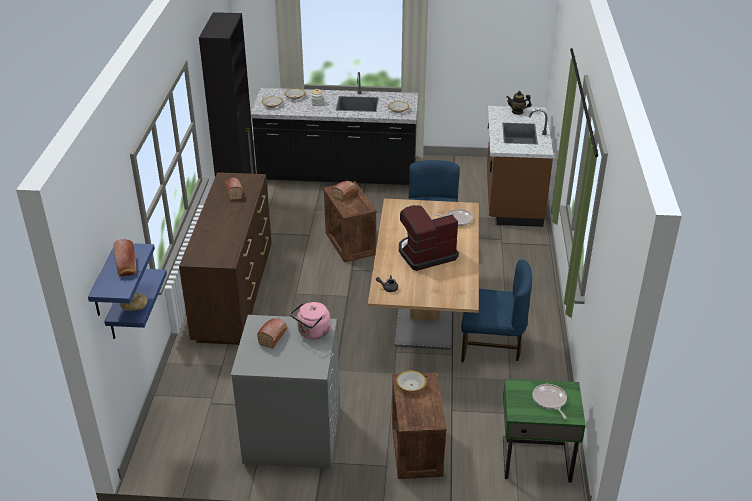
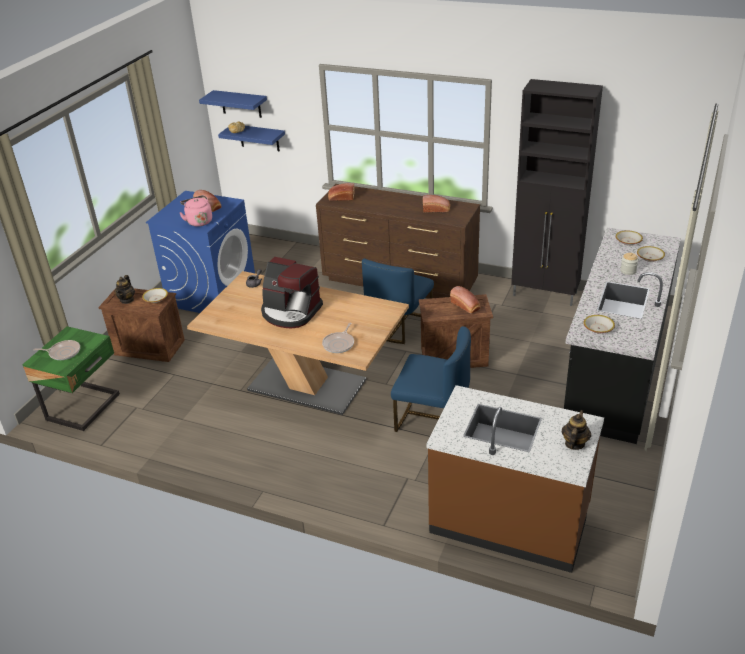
camera: 110 degrees right, 0 degrees up
bread [113,239,137,277] -> bread moved to [328,183,355,201]
grey washing machine [231,315,340,469] -> blue washing machine [146,191,255,313]
coffee machine [399,205,459,271] -> coffee machine turned 120 degrees clockwise [261,257,323,329]
blue chair [461,260,532,362] -> blue chair moved to [362,258,434,344]
none -> teapot [114,275,135,304]

